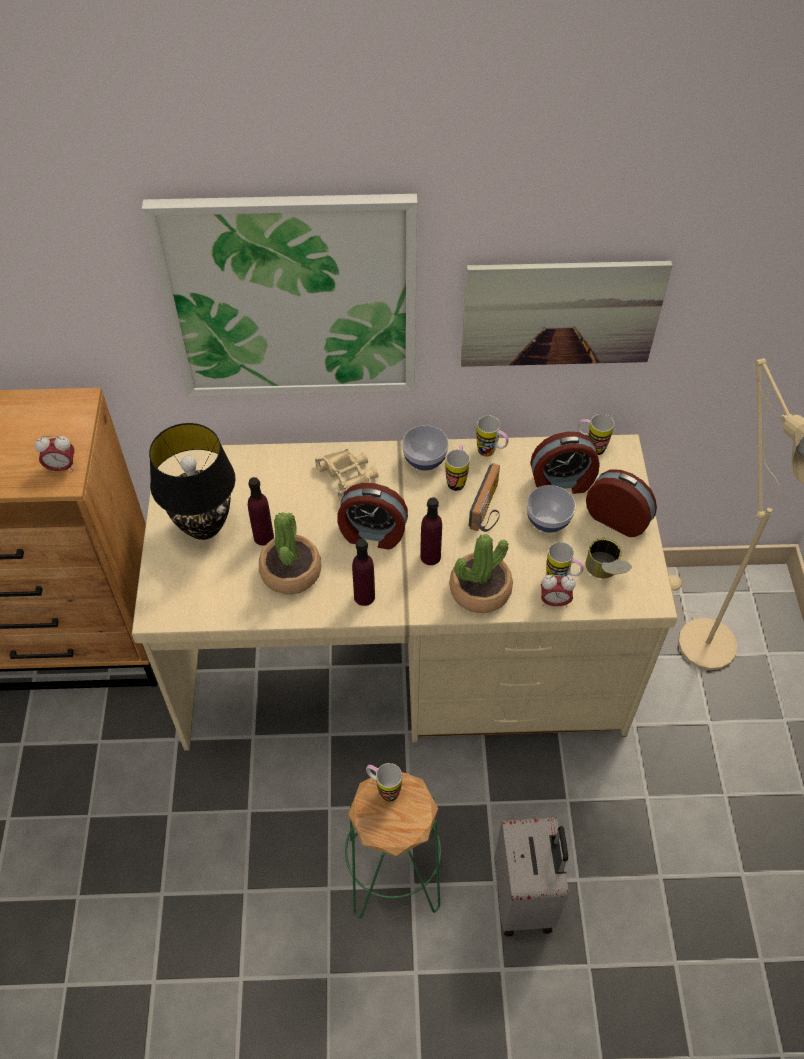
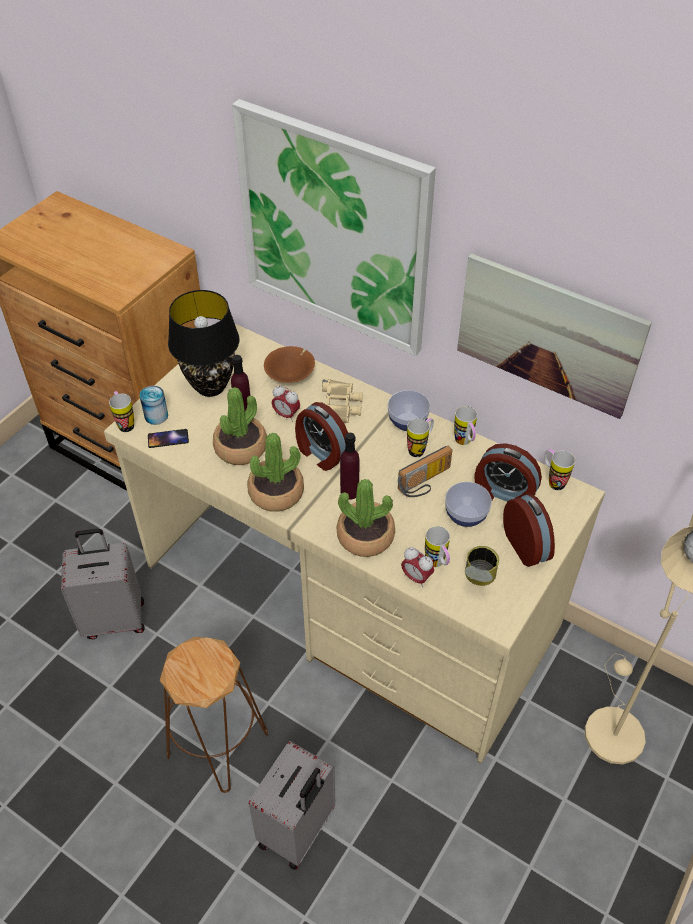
camera: 35 degrees right, 5 degrees down
alarm clock [35,435,74,473] -> alarm clock moved to [272,386,300,422]
green stool [345,772,441,918] -> brown stool [160,637,268,793]
purple bottle [352,539,375,606] -> potted plant [247,433,304,512]
mug [366,763,402,802] -> mug moved to [109,391,134,432]
none -> grey suitcase [61,529,145,639]
none -> can [140,386,168,425]
none -> phone [148,429,189,448]
none -> brown bowl [264,346,315,383]

